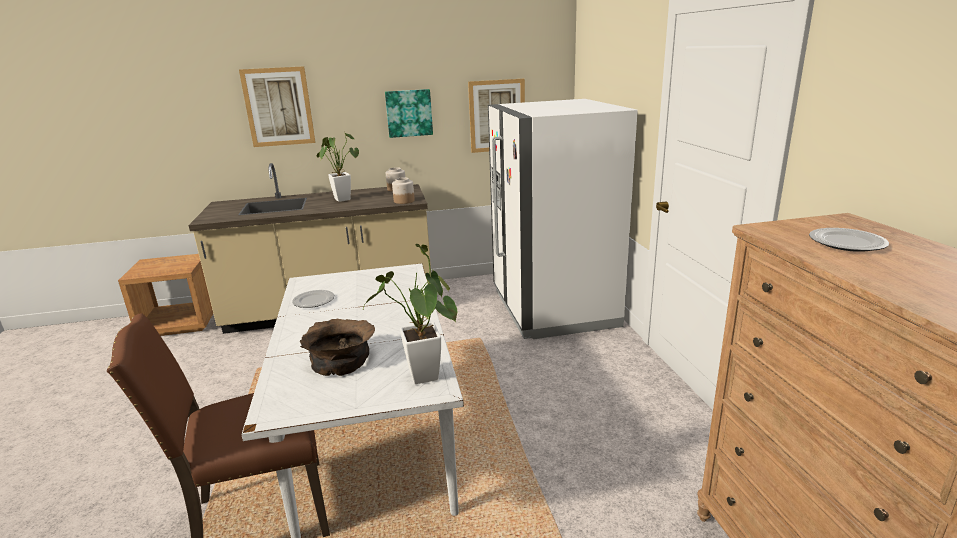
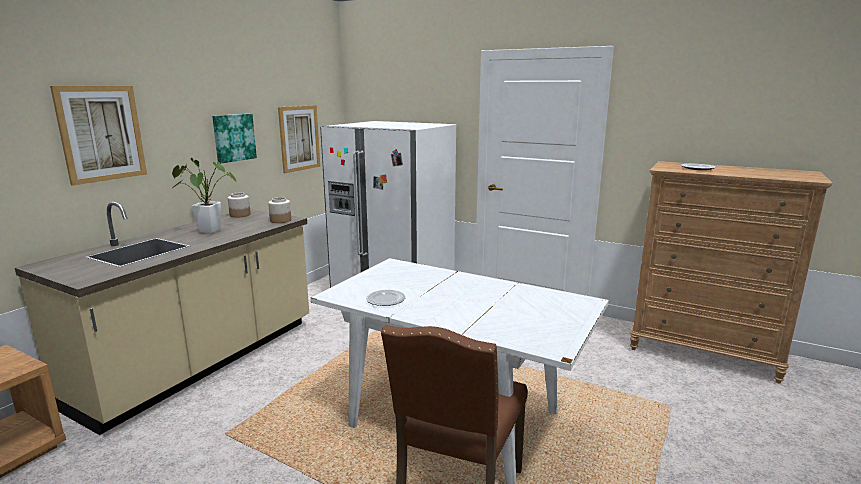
camera: 50 degrees left, 5 degrees down
brown bowl [300,319,375,376] -> none
potted plant [362,244,457,384] -> none

